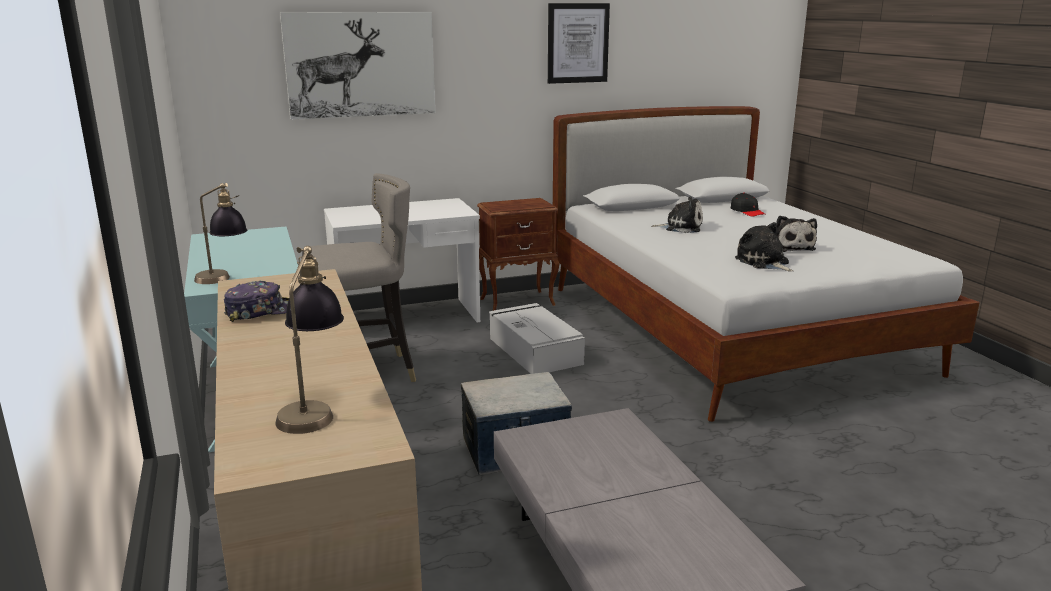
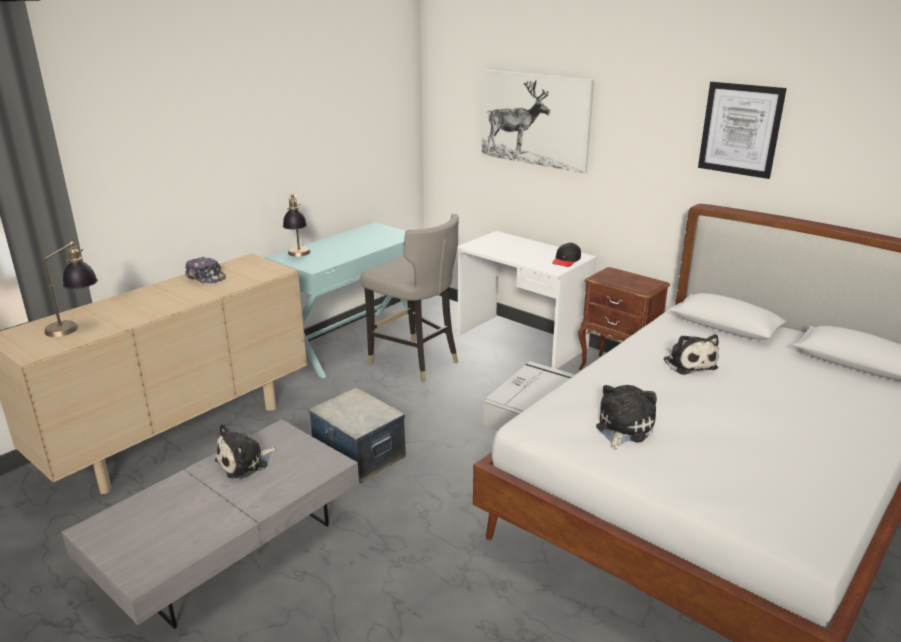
camera: 60 degrees right, 5 degrees up
black cap [731,193,765,217] -> black cap moved to [552,242,581,267]
plush toy [775,216,817,252] -> plush toy moved to [215,423,277,479]

